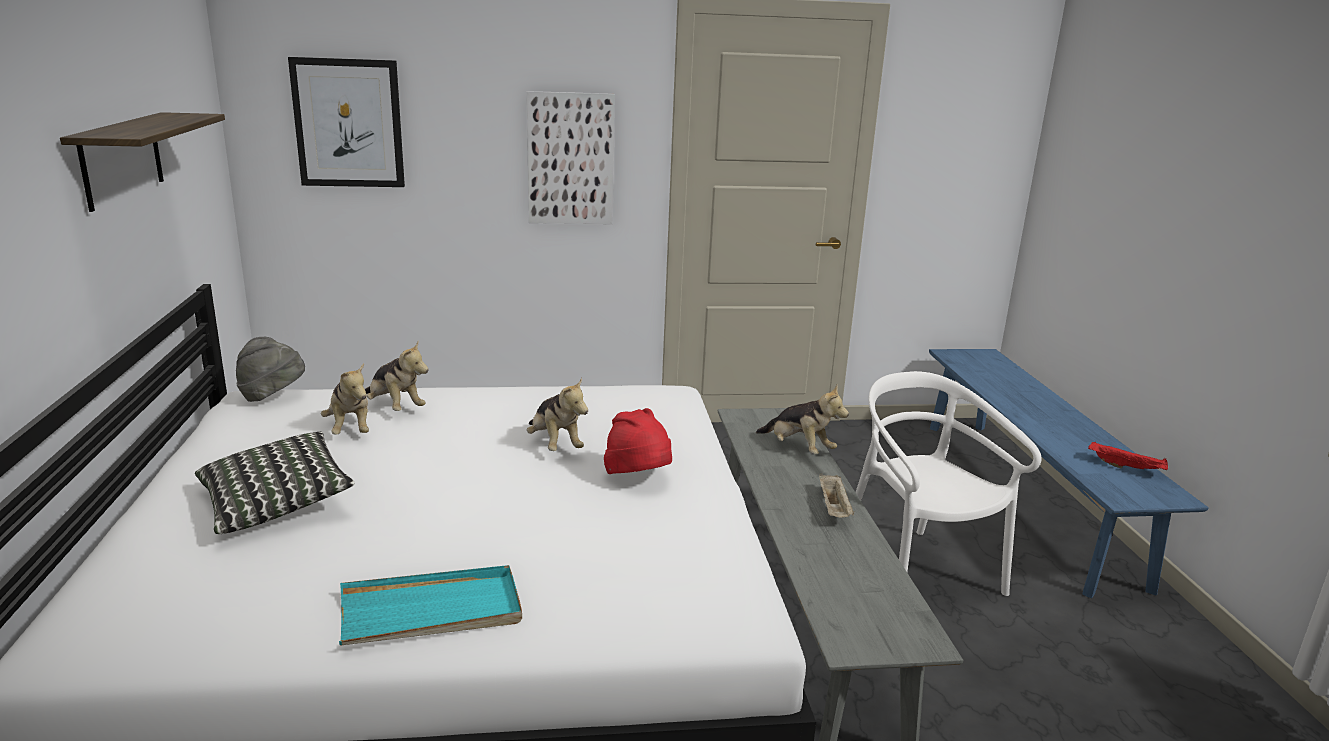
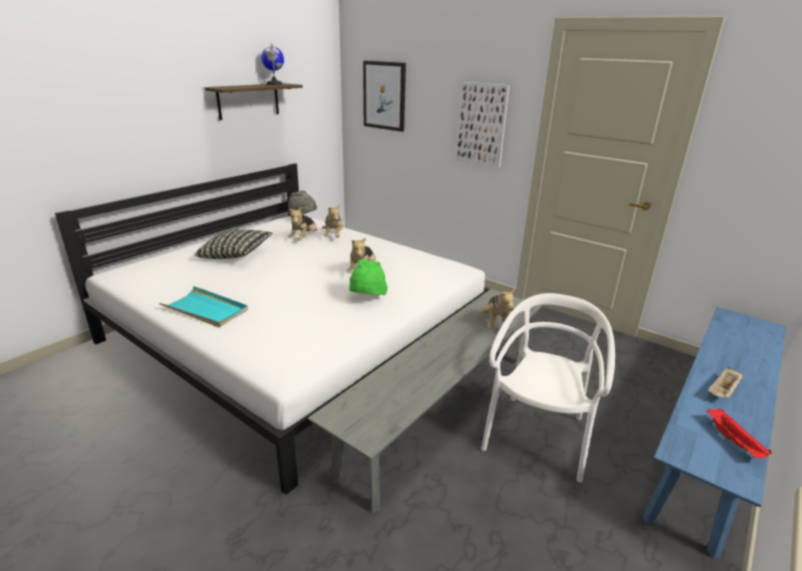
camera: 45 degrees right, 5 degrees up
red hat [604,408,672,474] -> green hat [349,259,387,295]
beige tray [819,473,854,517] -> beige tray moved to [708,367,744,399]
none -> globe [261,43,284,85]

